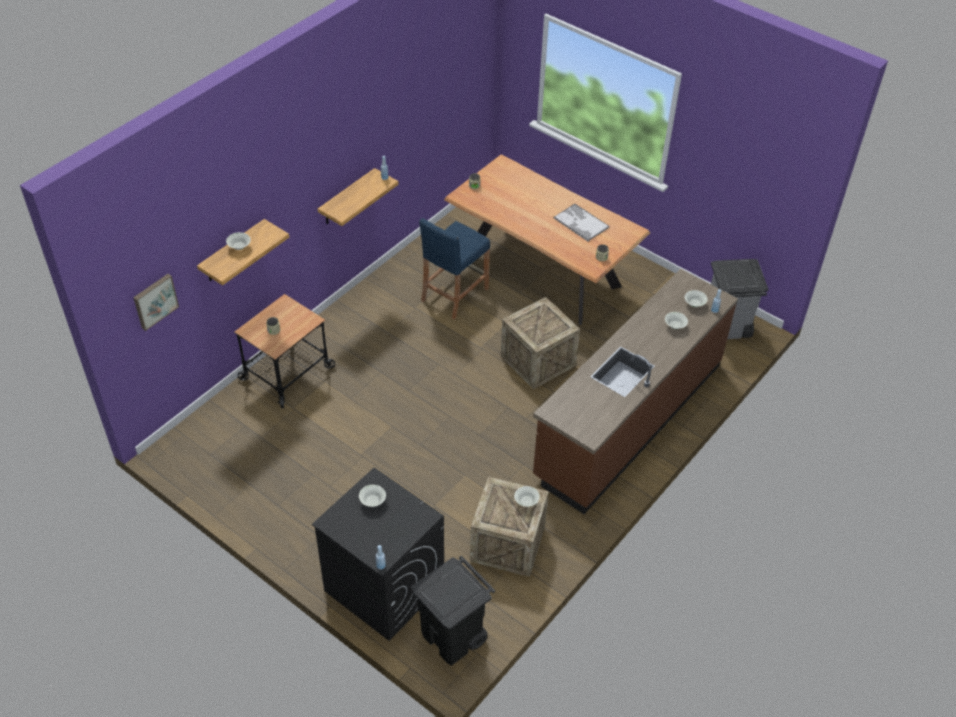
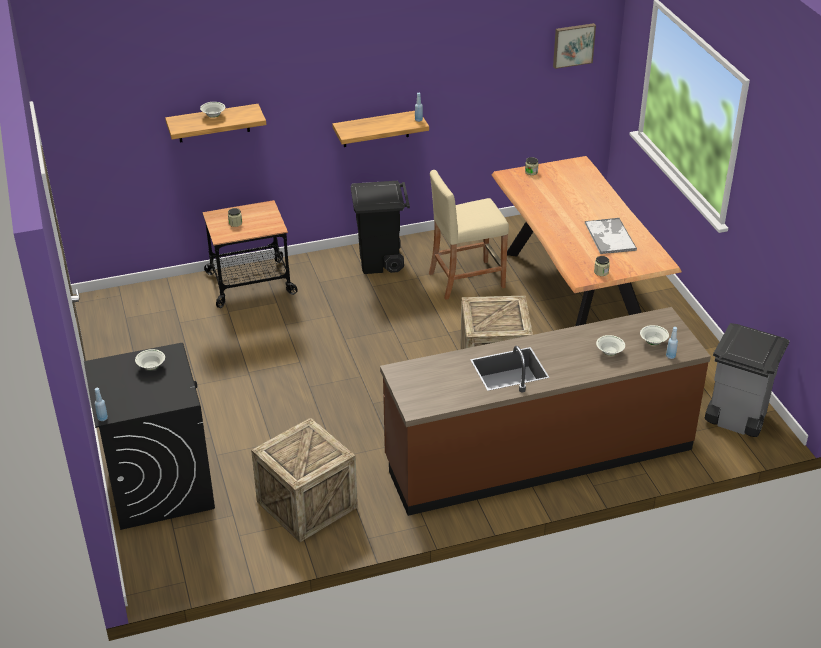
camera: 35 degrees right, 10 degrees down
picture [133,274,179,331] -> picture moved to [553,23,596,69]
black trash can [411,555,495,666] -> black trash can moved to [351,181,410,274]
blue stool [419,218,490,319] -> beige stool [429,170,509,300]
white bowl [514,486,540,507] -> none

